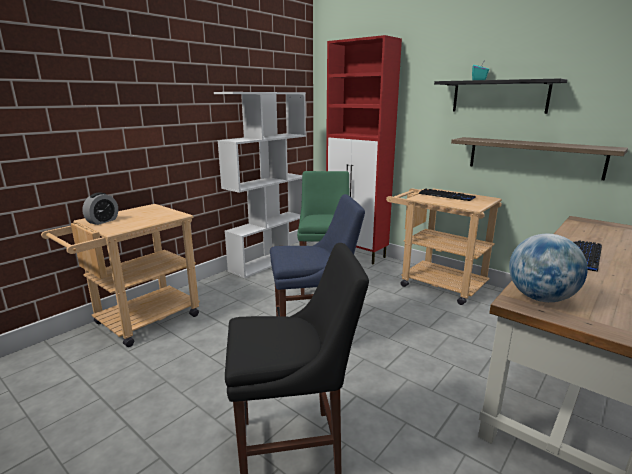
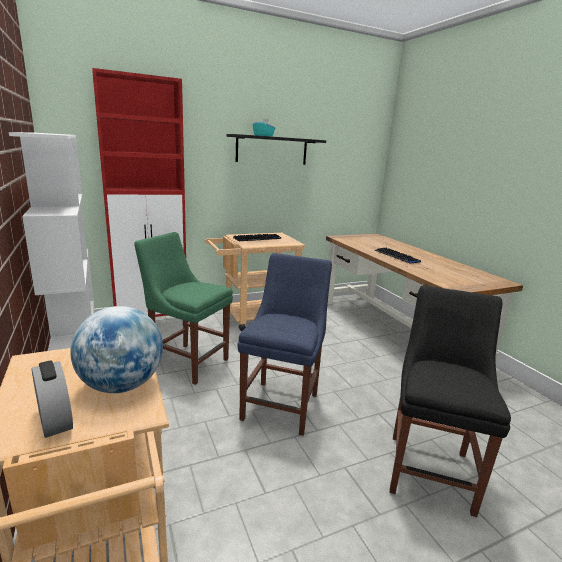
camera: 65 degrees left, 0 degrees up
shelf [451,137,628,181] -> none
globe [509,234,588,302] -> globe moved to [70,306,163,393]

